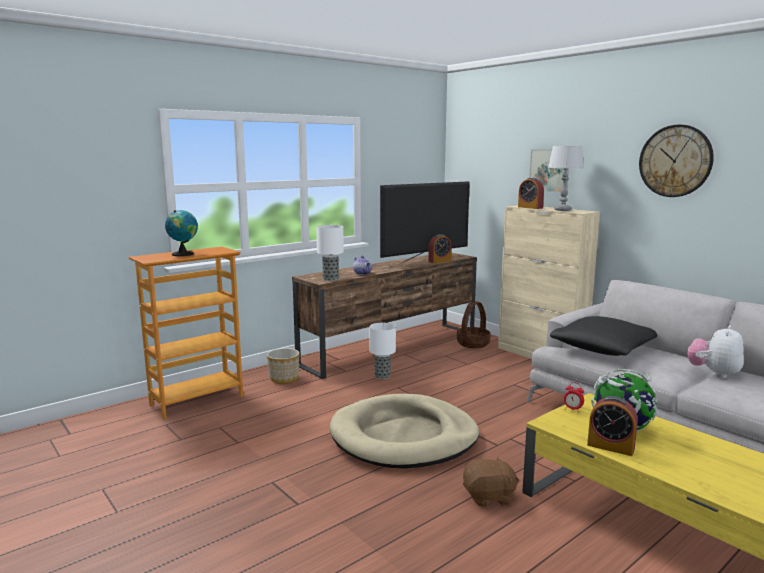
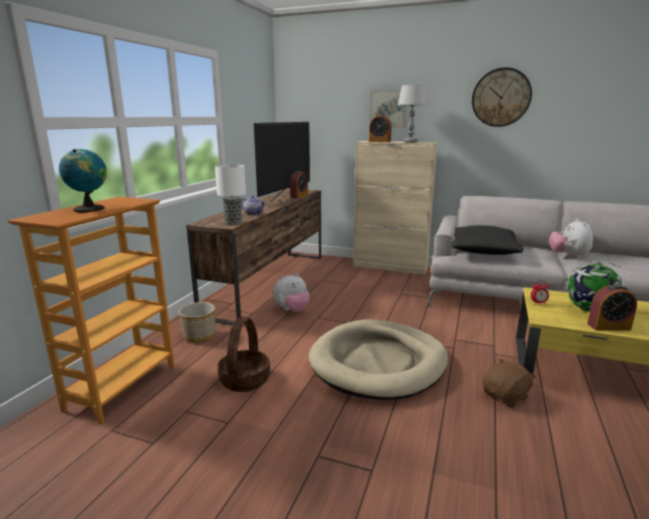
camera: 30 degrees left, 5 degrees up
table lamp [369,323,396,379] -> plush toy [273,273,310,312]
basket [457,301,491,348] -> basket moved to [218,317,270,392]

